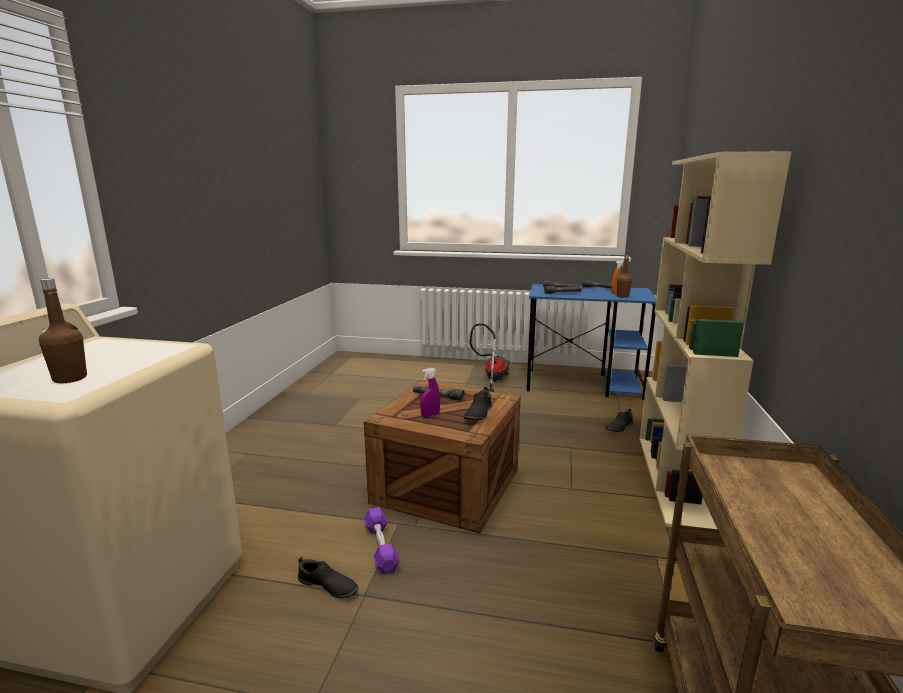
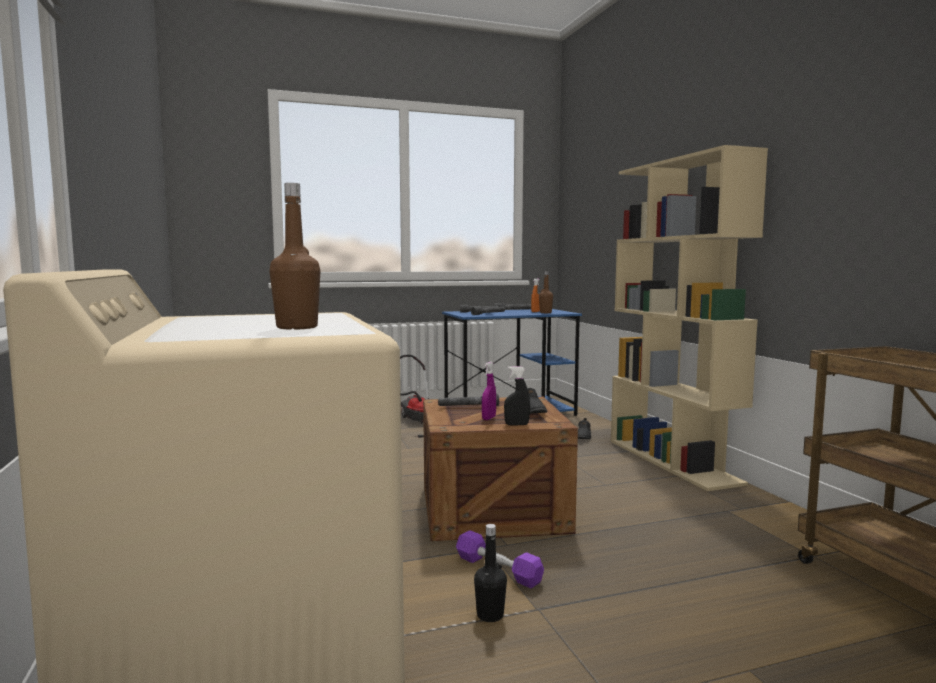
camera: 30 degrees left, 10 degrees down
black shoe [298,557,358,599] -> black bottle [474,524,507,622]
none -> black spray bottle [504,366,530,426]

